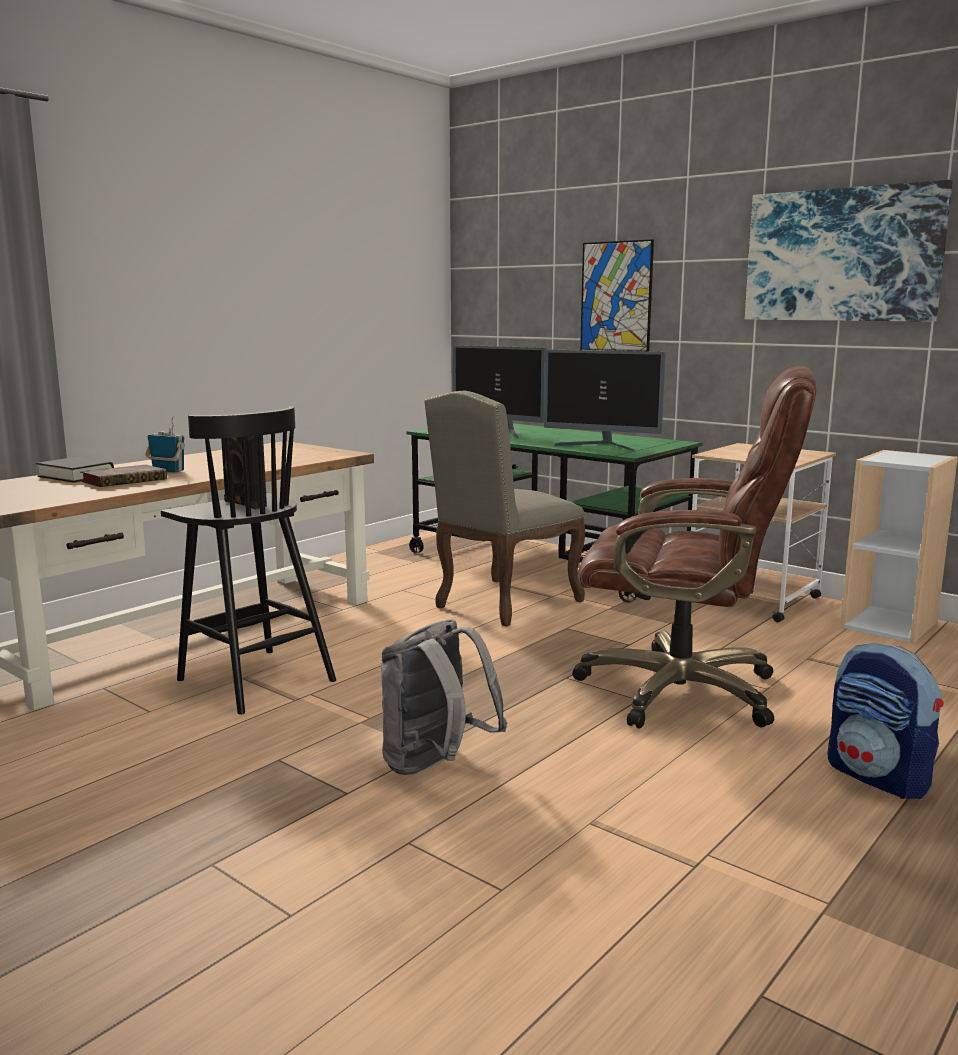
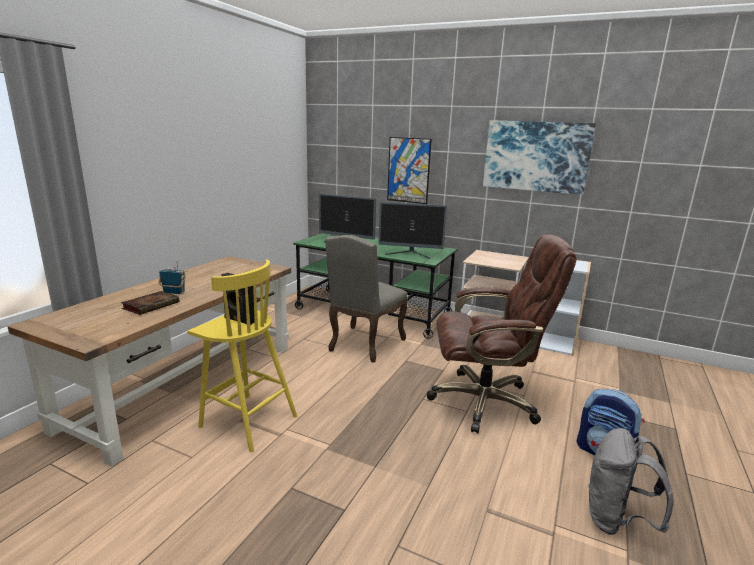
camera: 15 degrees left, 5 degrees up
black book [36,457,114,483] -> none
black stool [161,406,336,715] -> yellow stool [187,259,297,452]
grey backpack [381,619,507,775] -> grey backpack moved to [588,428,673,535]

